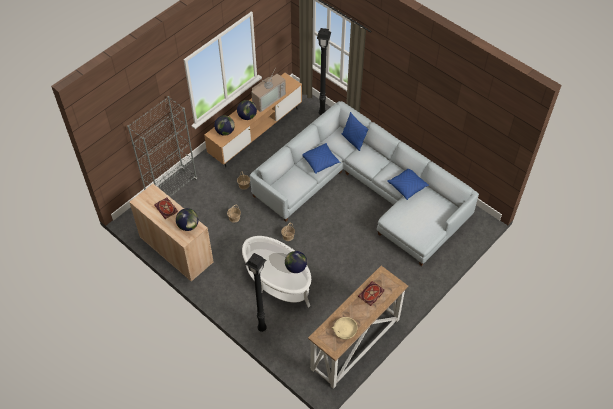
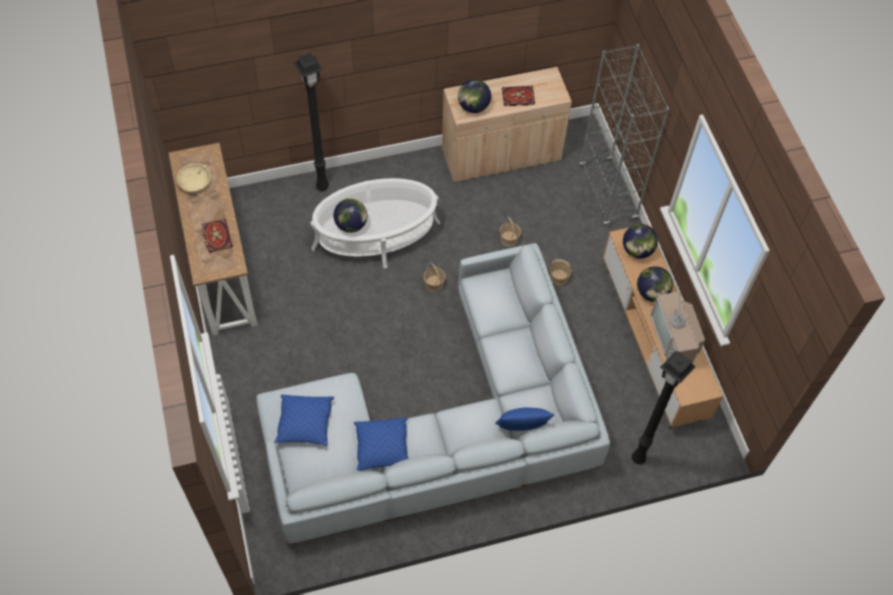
camera: 120 degrees right, 5 degrees up
blue pillow [302,143,340,174] -> blue pillow moved to [274,395,334,446]

